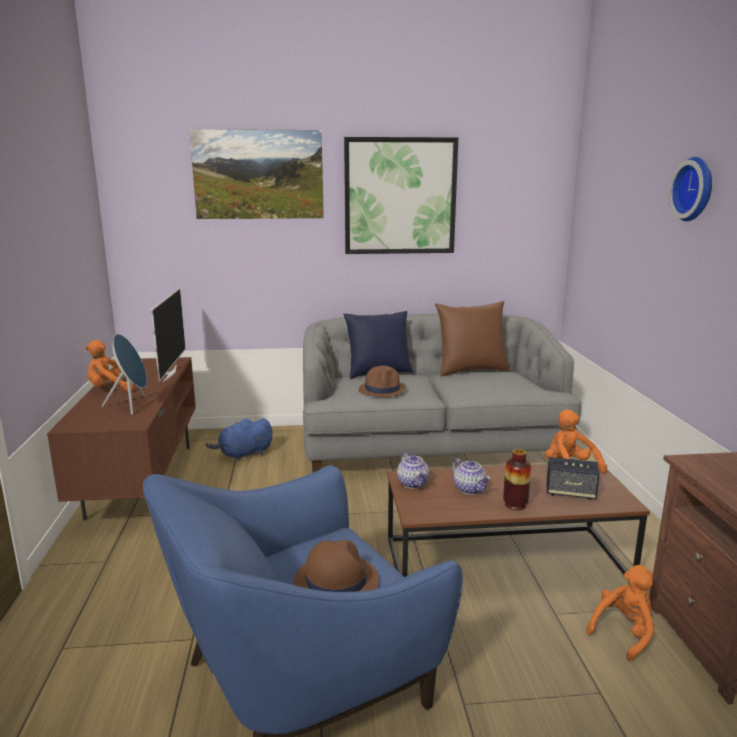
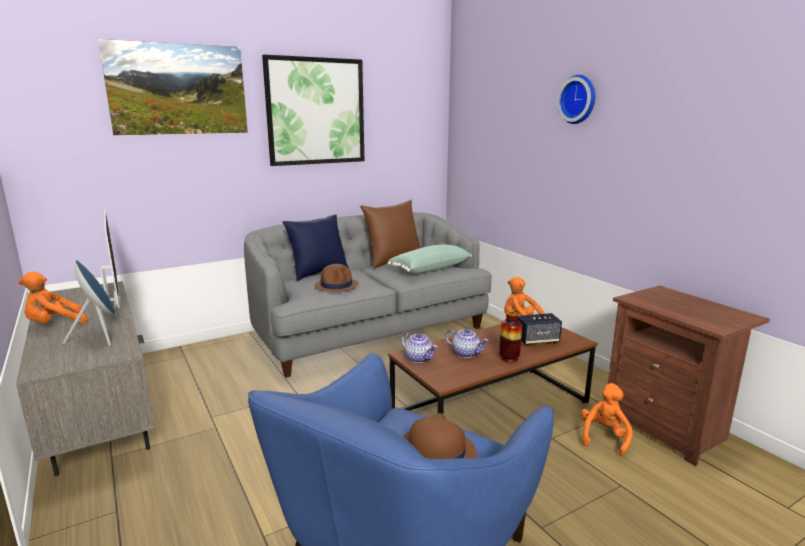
camera: 25 degrees left, 0 degrees up
brown tv stand [47,357,196,520] -> grey tv stand [16,281,154,476]
blue plush toy [205,418,273,461] -> none
none -> green pillow [388,245,472,274]

